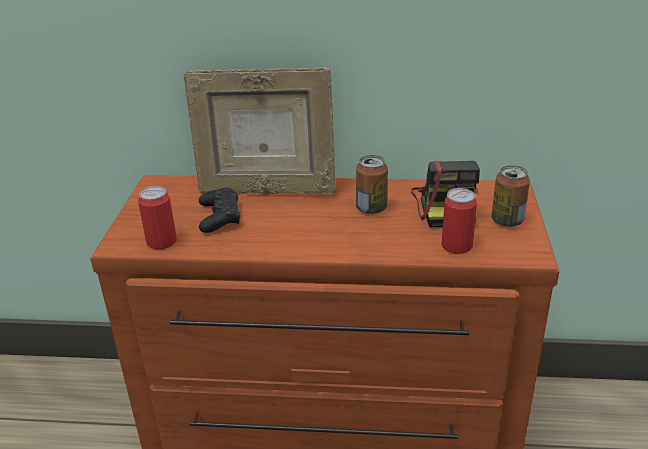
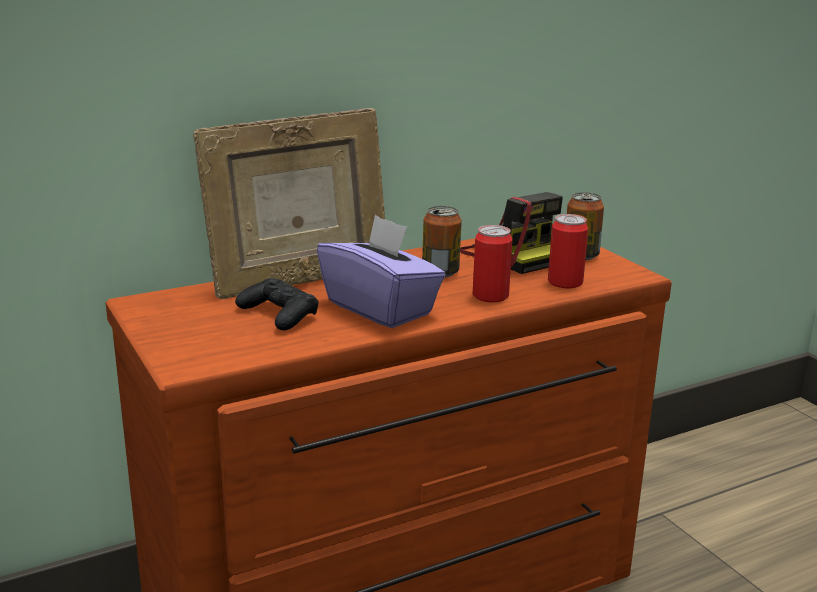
camera: 35 degrees left, 10 degrees down
can [138,186,177,250] -> can moved to [473,225,512,302]
none -> purple tissue box [317,215,445,328]

